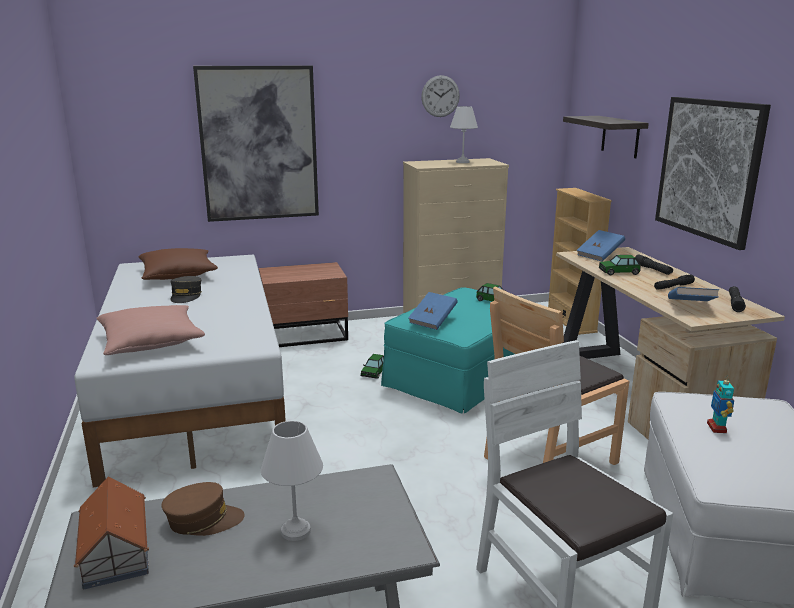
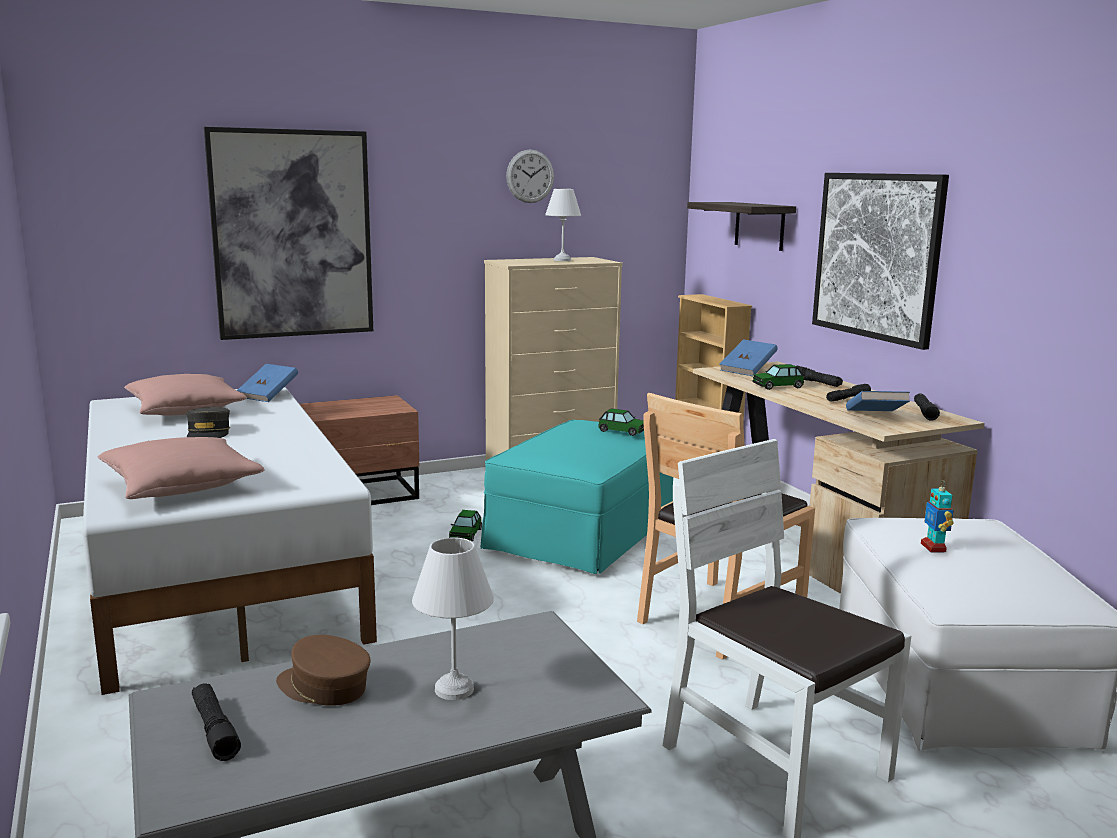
camera: 10 degrees left, 5 degrees down
toy house [74,476,149,590] -> black flashlight [192,684,241,761]
brown pillow [138,248,218,280] -> pink pillow [124,374,247,416]
brown cap [162,482,245,536] -> brown cap turned 135 degrees counterclockwise [276,635,371,706]
blue book [408,292,458,330] -> blue book moved to [237,364,298,402]

